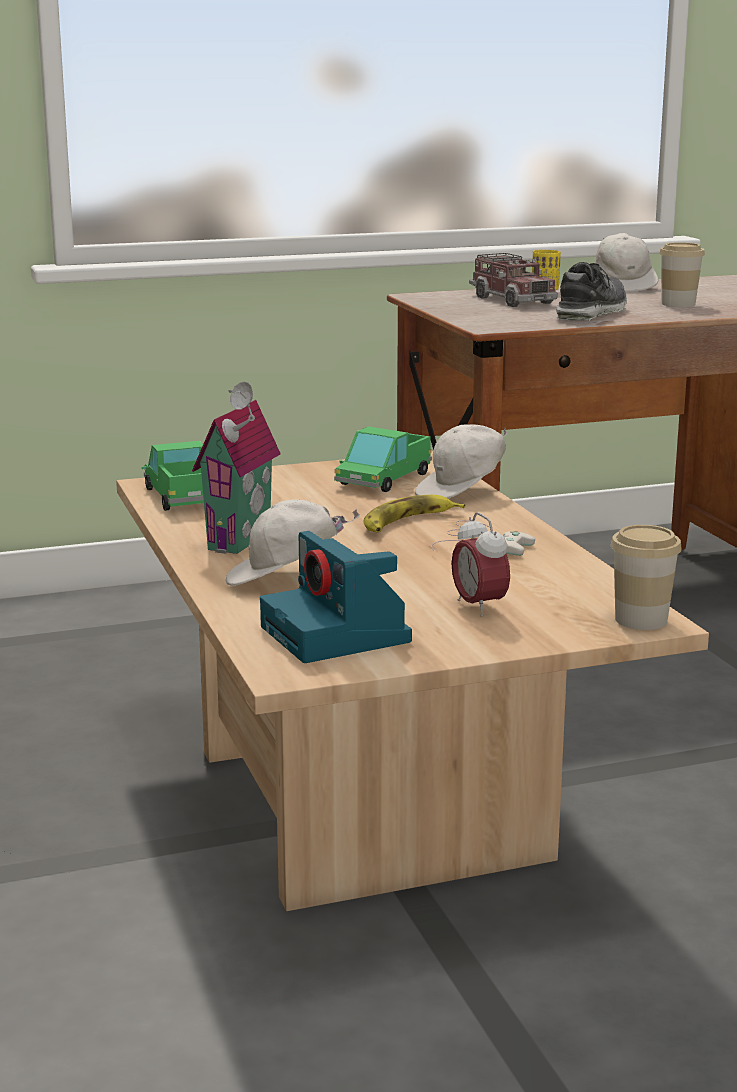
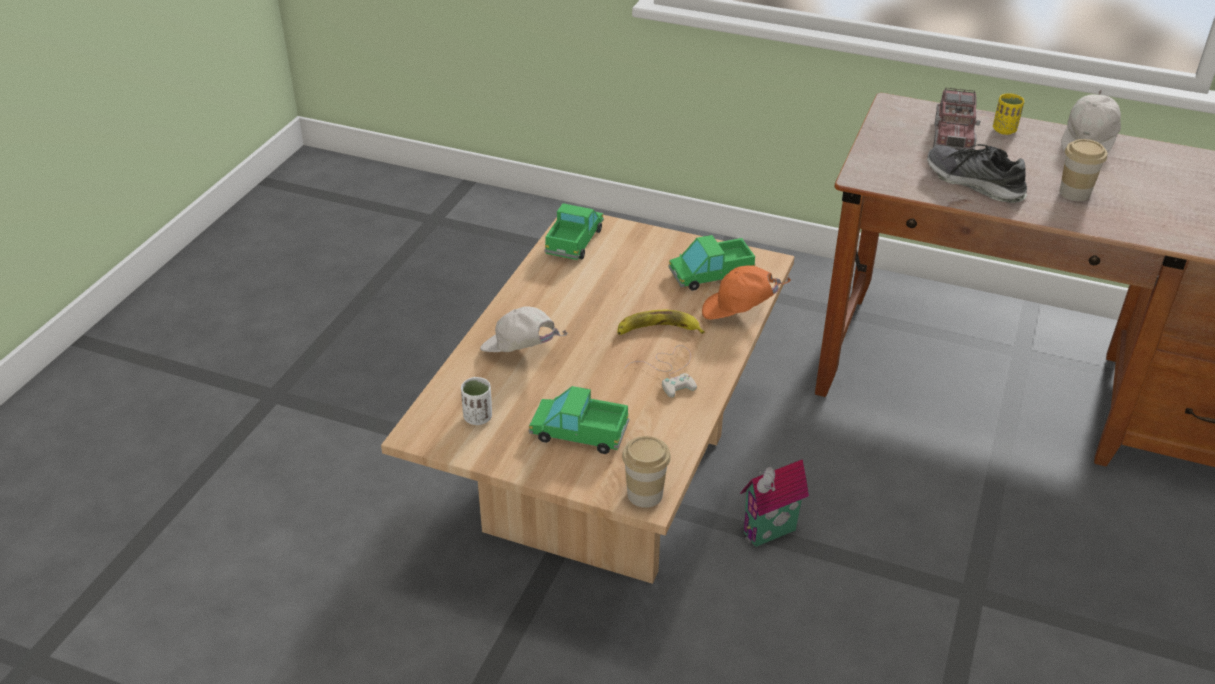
camera: 40 degrees right, 20 degrees up
toy house [192,382,281,554] -> toy house moved to [740,459,809,547]
camera [260,531,412,663] -> white cup [461,377,492,425]
white cap [415,424,507,499] -> orange cap [702,265,791,319]
alarm clock [451,513,510,617] -> toy truck [529,386,629,454]
shoe [556,262,627,321] -> shoe turned 120 degrees counterclockwise [927,144,1027,203]

